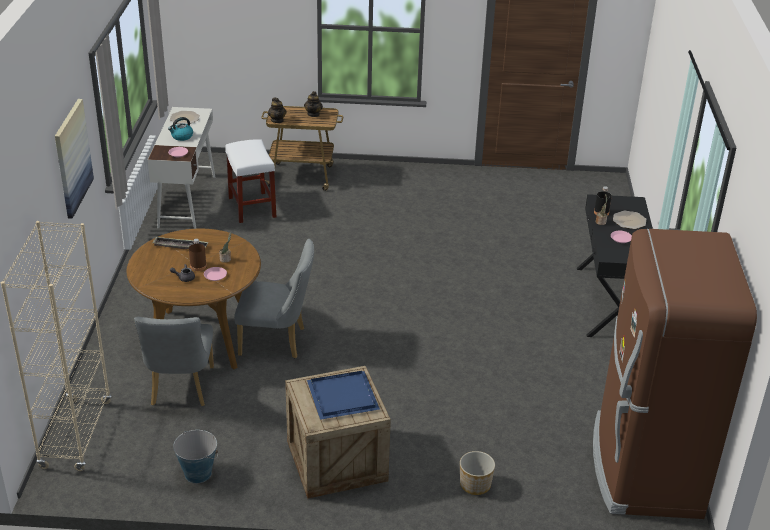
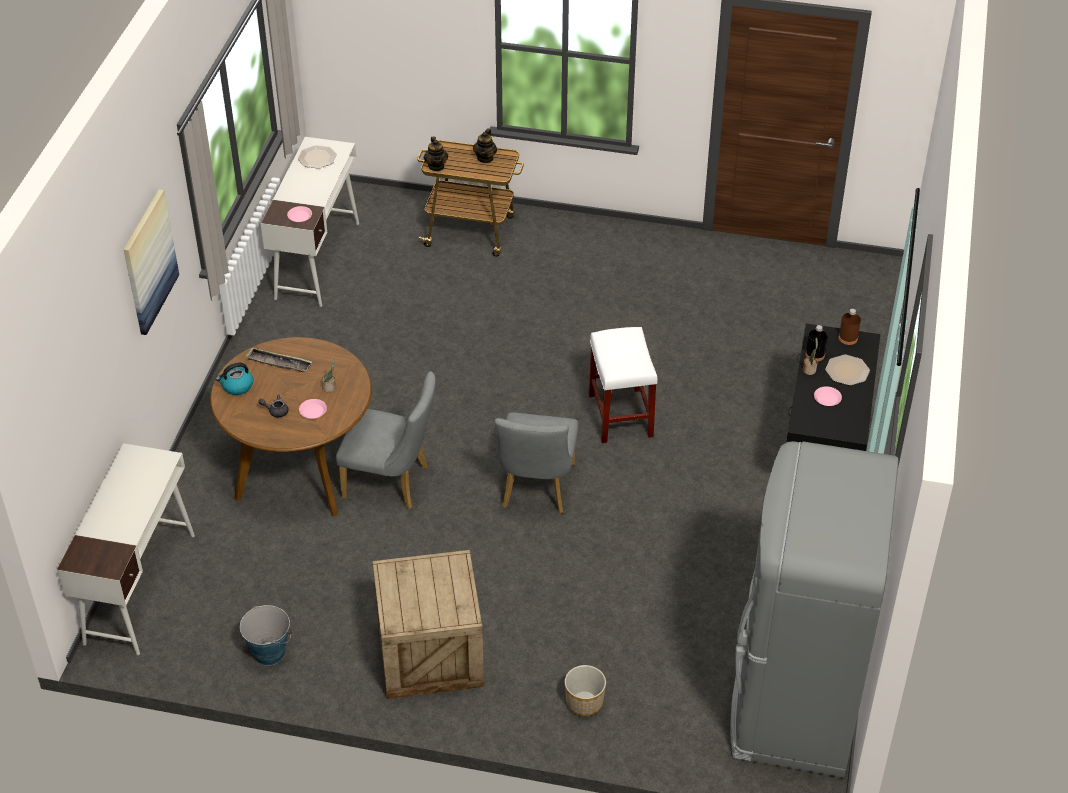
camera: 10 degrees right, 10 degrees up
beige bookcase [1,221,111,471] -> white desk [57,443,195,655]
grey chair [134,317,214,406] -> grey chair moved to [494,412,578,514]
kettle [168,117,193,141] -> kettle moved to [216,363,253,395]
brown bottle [189,239,207,271] -> brown bottle moved to [838,309,861,345]
white stool [225,140,276,223] -> white stool moved to [589,327,658,443]
blue tray [307,371,380,420] -> none
brown fridge [593,229,757,519] -> grey fridge [730,441,899,778]

